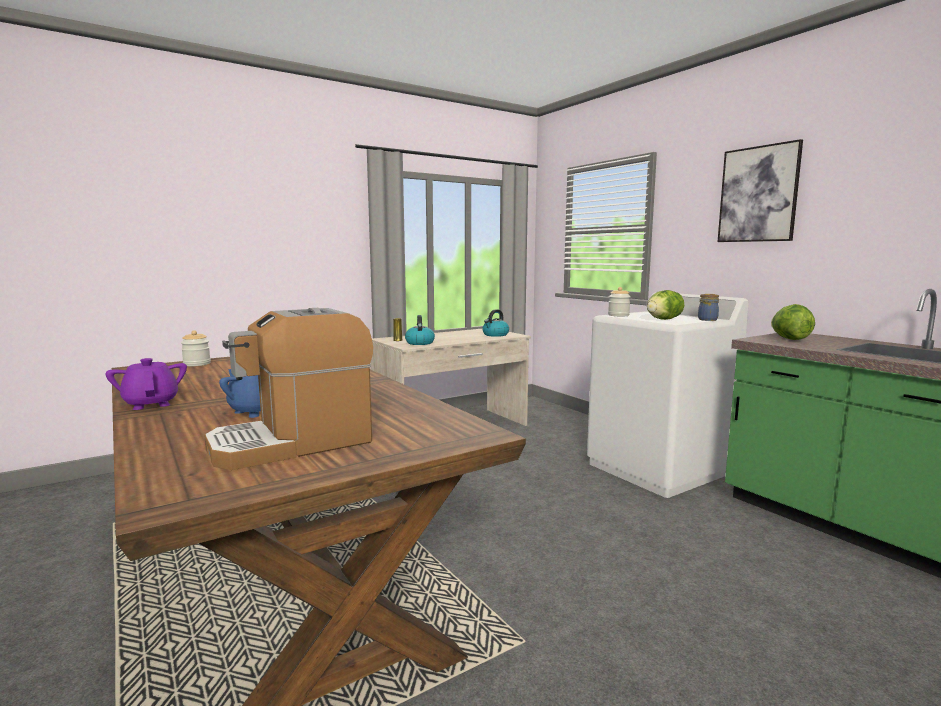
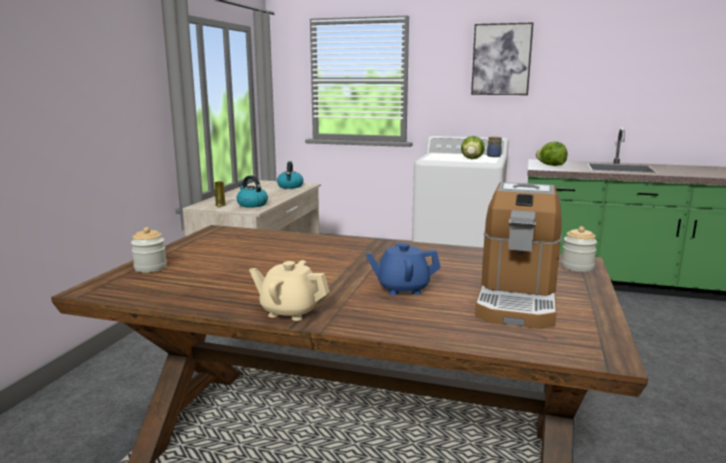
camera: 40 degrees left, 5 degrees up
purple teapot [106,358,187,410] -> beige teapot [249,260,330,321]
jar [608,287,630,316] -> jar moved to [562,226,597,272]

